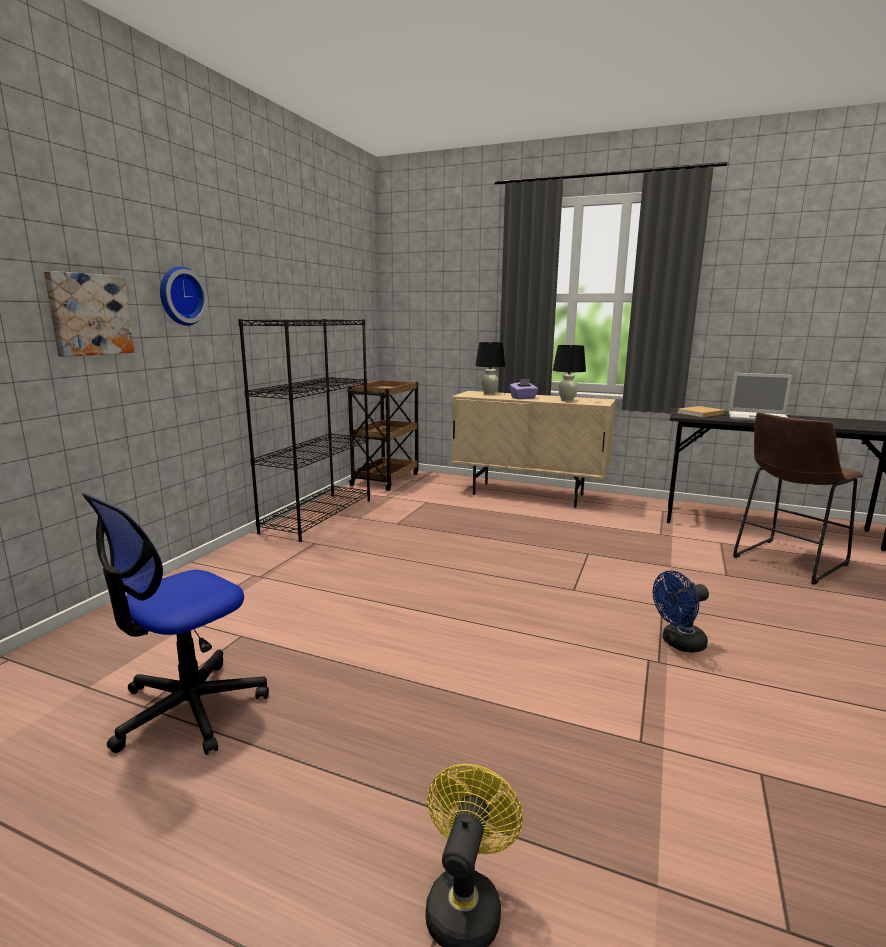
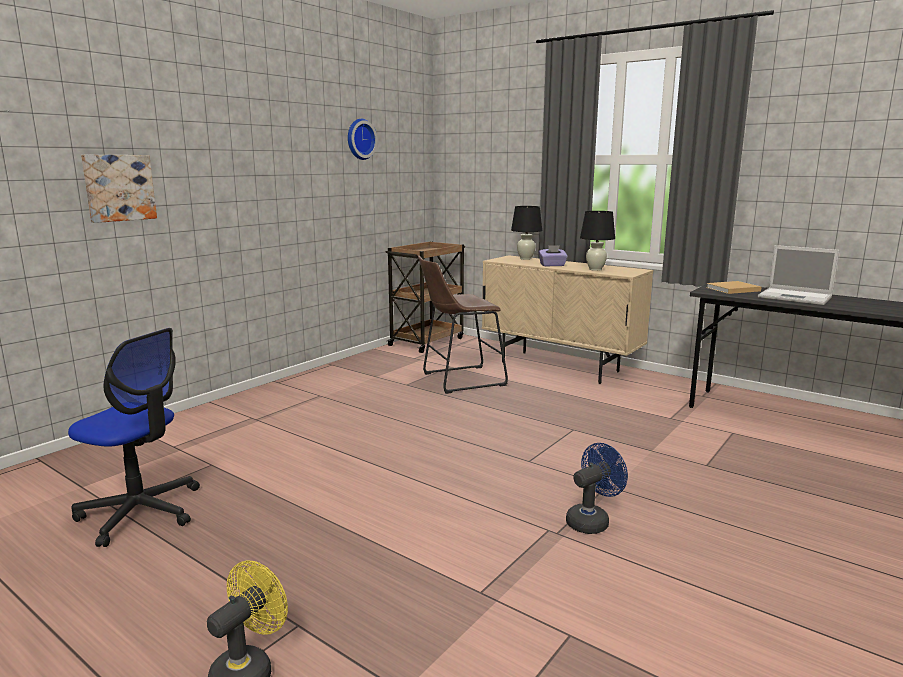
camera: 15 degrees right, 0 degrees up
office chair [82,493,269,755] -> office chair turned 120 degrees counterclockwise [68,328,200,547]
wall clock [160,266,208,326] -> wall clock moved to [348,119,378,160]
black bookcase [238,319,370,542] -> none
blue fan [653,571,709,653] -> blue fan turned 150 degrees clockwise [566,443,628,534]
brown stool [733,412,863,585] -> brown stool moved to [418,255,508,394]

